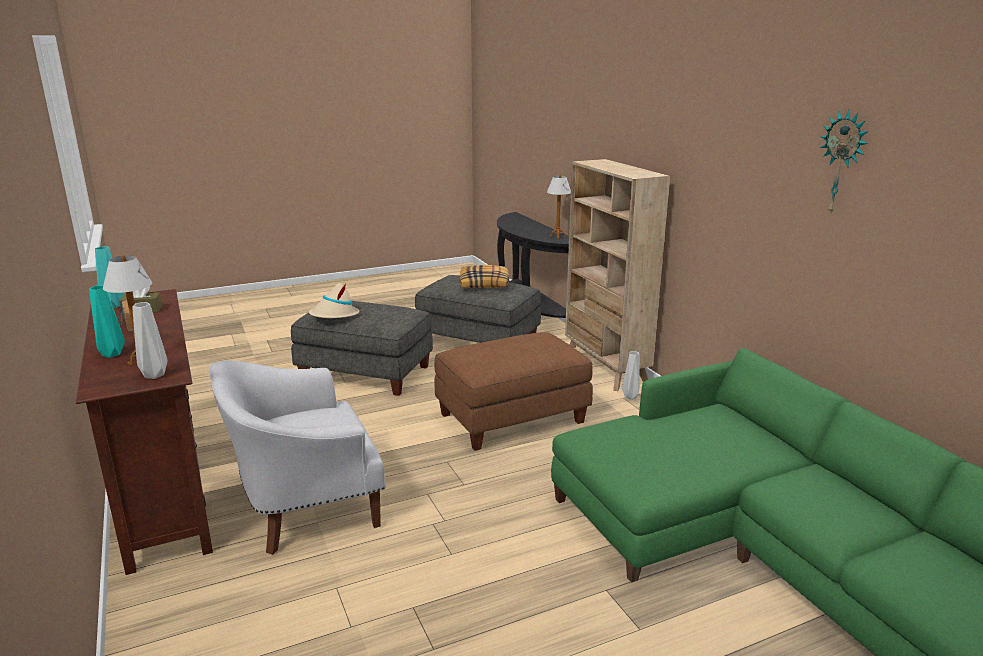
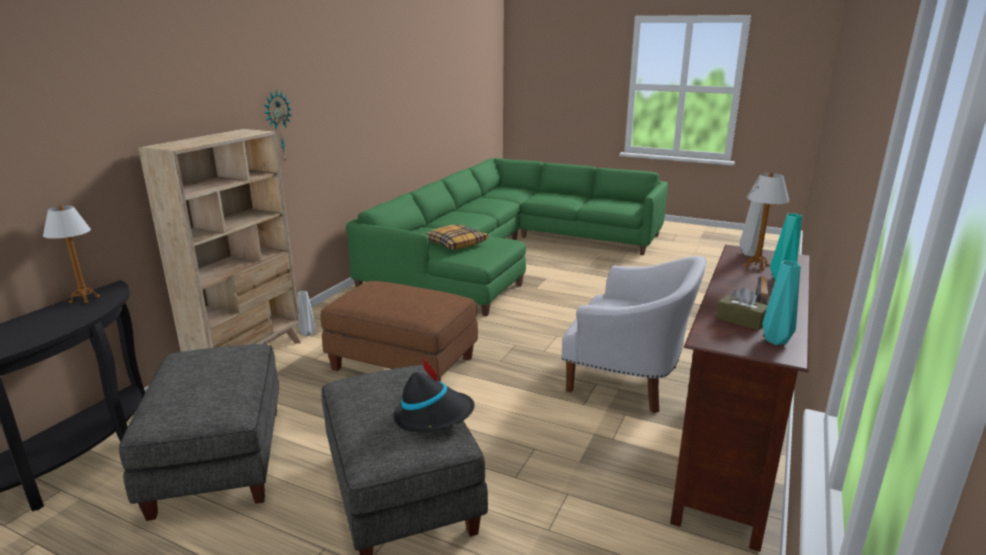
camera: 130 degrees left, 0 degrees up
beige hat [309,282,359,318] -> black hat [394,356,475,432]
pillow [459,265,509,288] -> pillow moved to [425,225,488,249]
wall clock [820,110,869,215] -> wall clock moved to [264,90,293,161]

